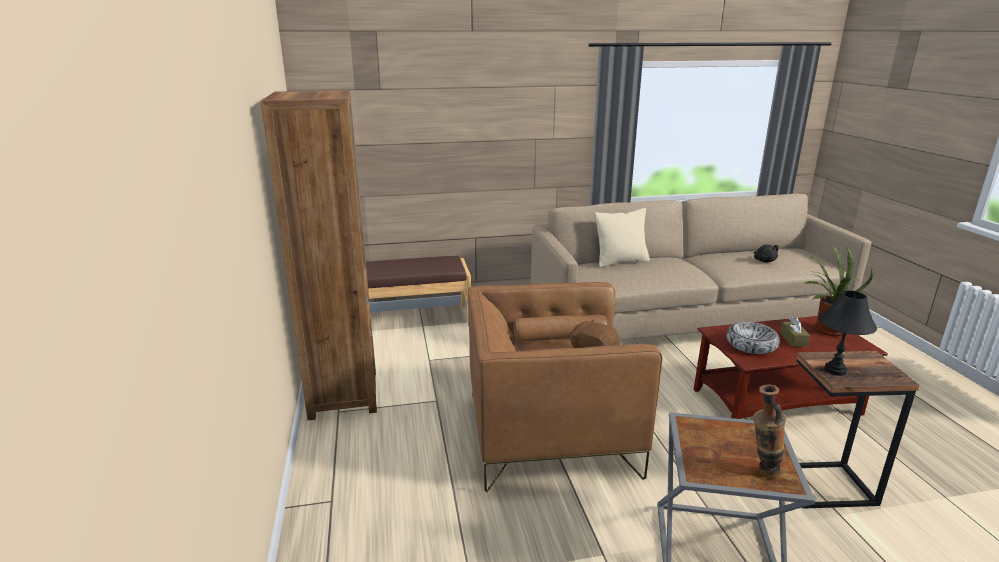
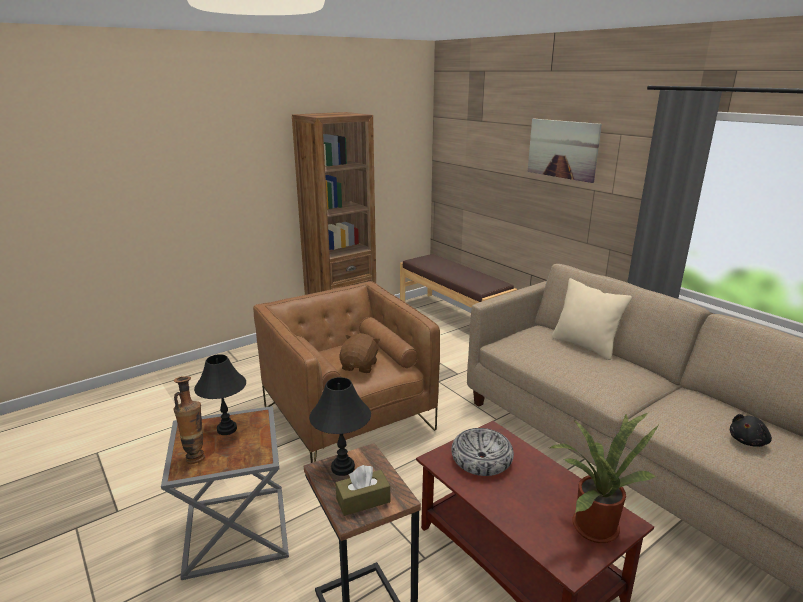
camera: 65 degrees right, 0 degrees up
brown tissue box [780,317,810,347] -> brown tissue box moved to [336,465,390,516]
none -> black table lamp [194,354,246,435]
none -> picture [528,118,602,183]

